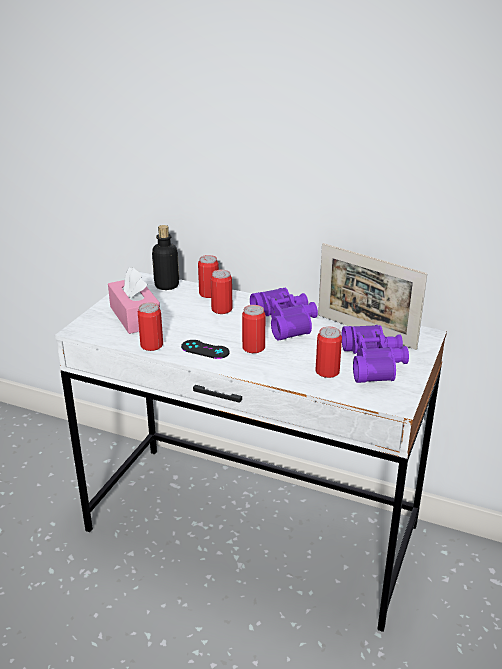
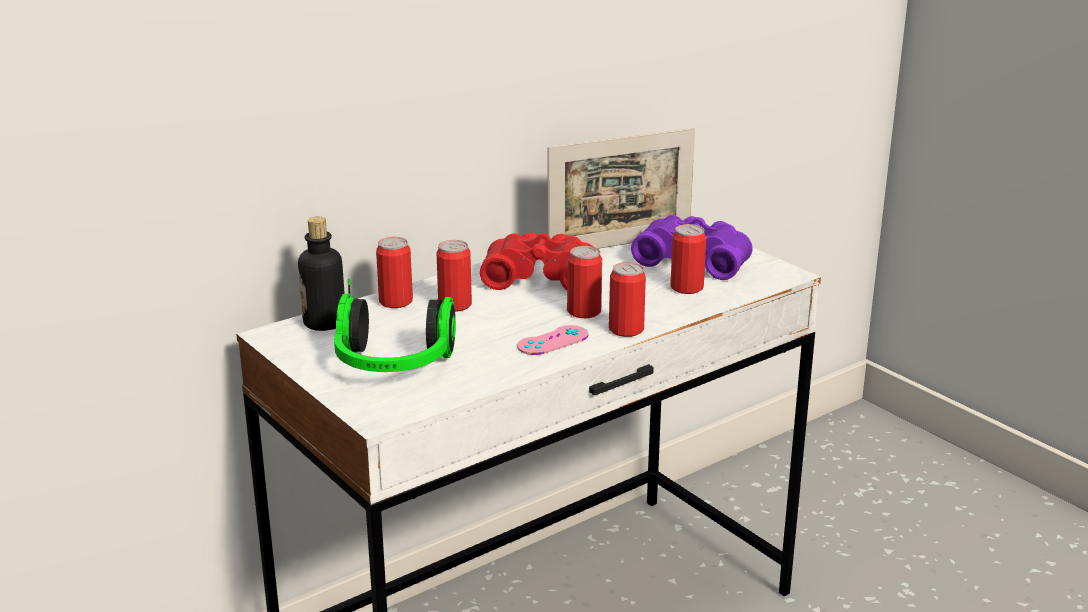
camera: 60 degrees left, 5 degrees down
pink tissue box [108,267,160,334] -> headphones [334,279,456,372]
can [138,302,163,351] -> can moved to [609,262,646,337]
black game controller [181,340,230,359] -> pink game controller [517,325,588,355]
purple binoculars [250,288,318,341] -> red binoculars [480,232,594,290]

